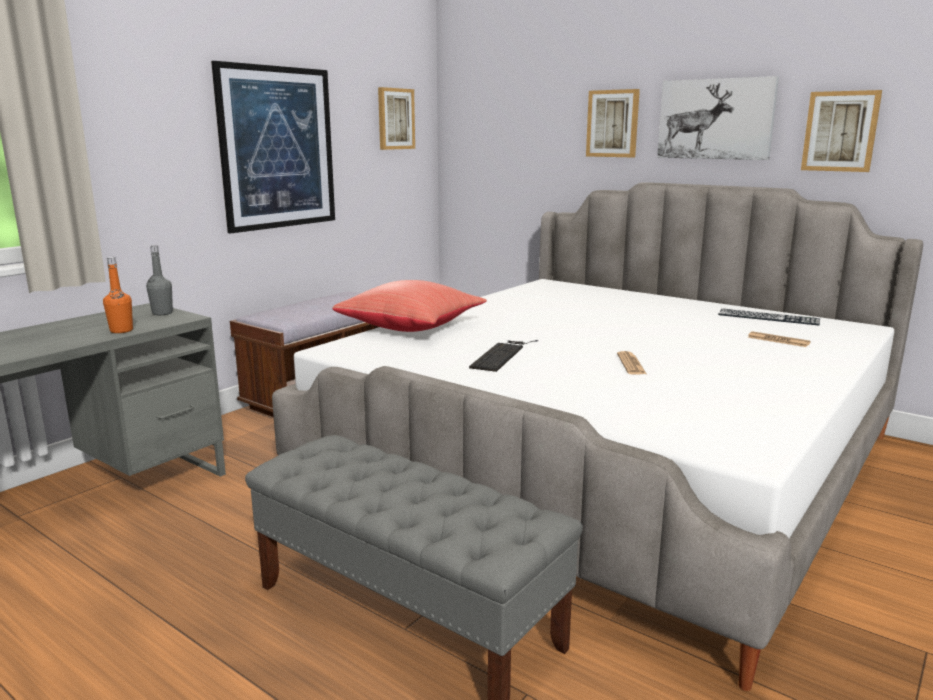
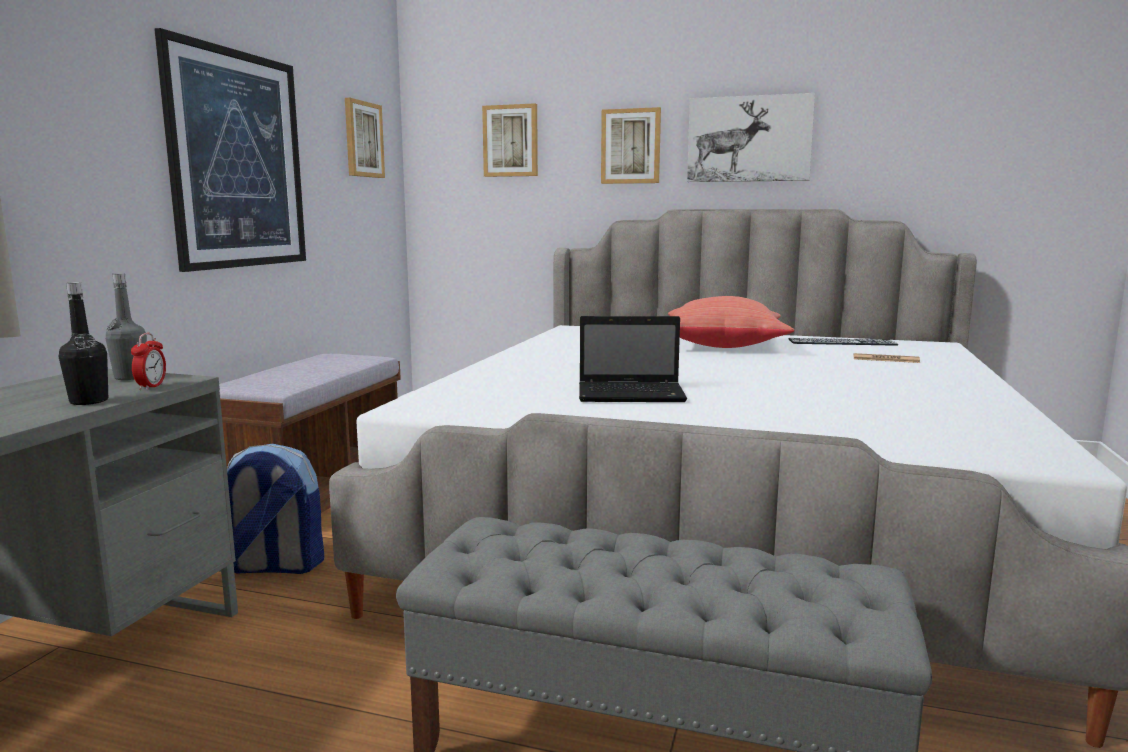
camera: 20 degrees left, 5 degrees down
orange bottle [103,257,133,333] -> black bottle [58,282,108,405]
red pillow [332,280,487,332] -> red pillow moved to [668,296,795,348]
keyboard [469,340,538,372] -> laptop [579,316,687,402]
newspaper [617,351,646,375] -> none
picture [801,90,882,172] -> picture moved to [482,103,538,177]
none -> alarm clock [131,333,166,390]
none -> backpack [227,444,324,574]

